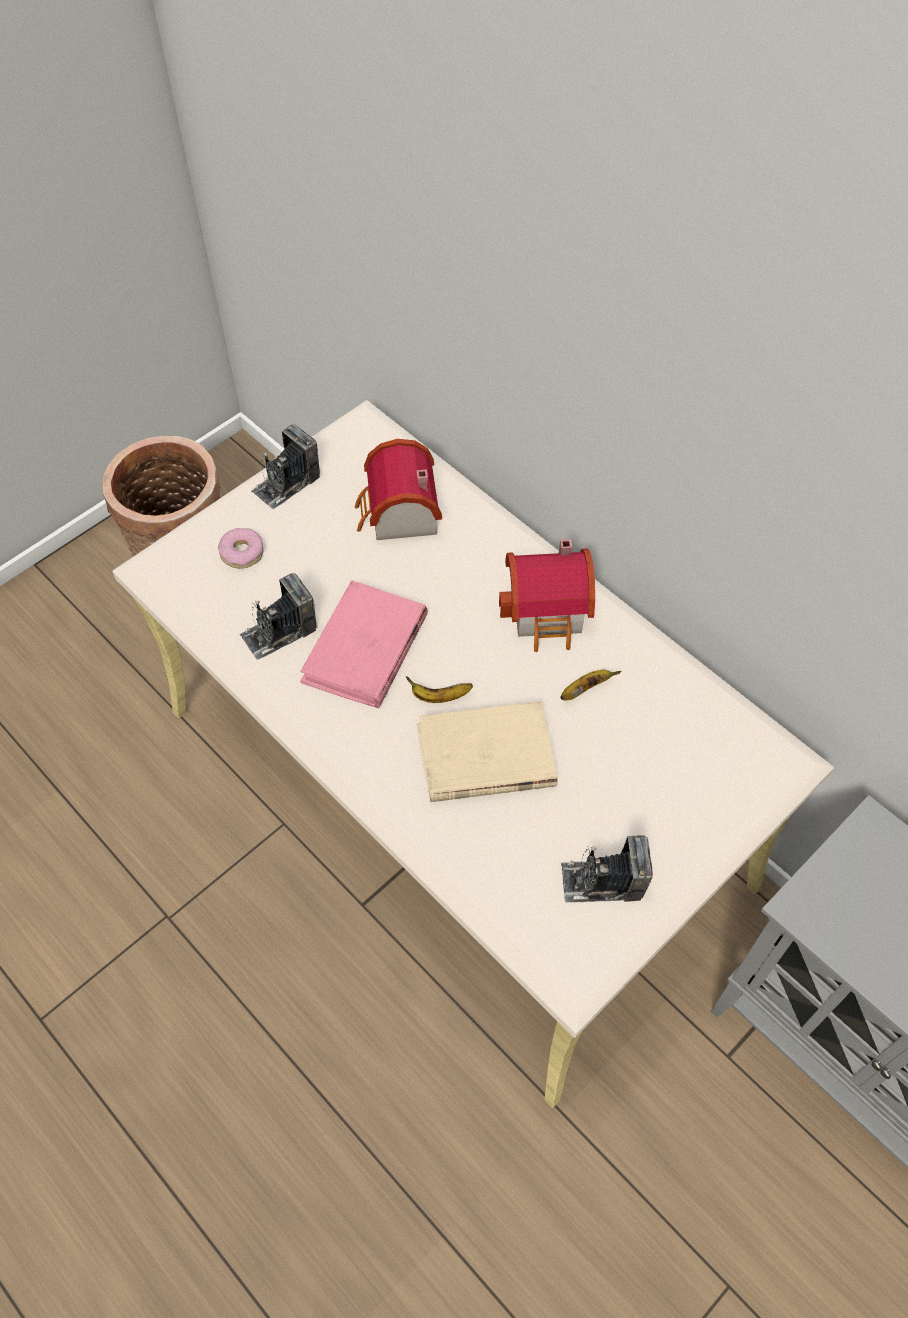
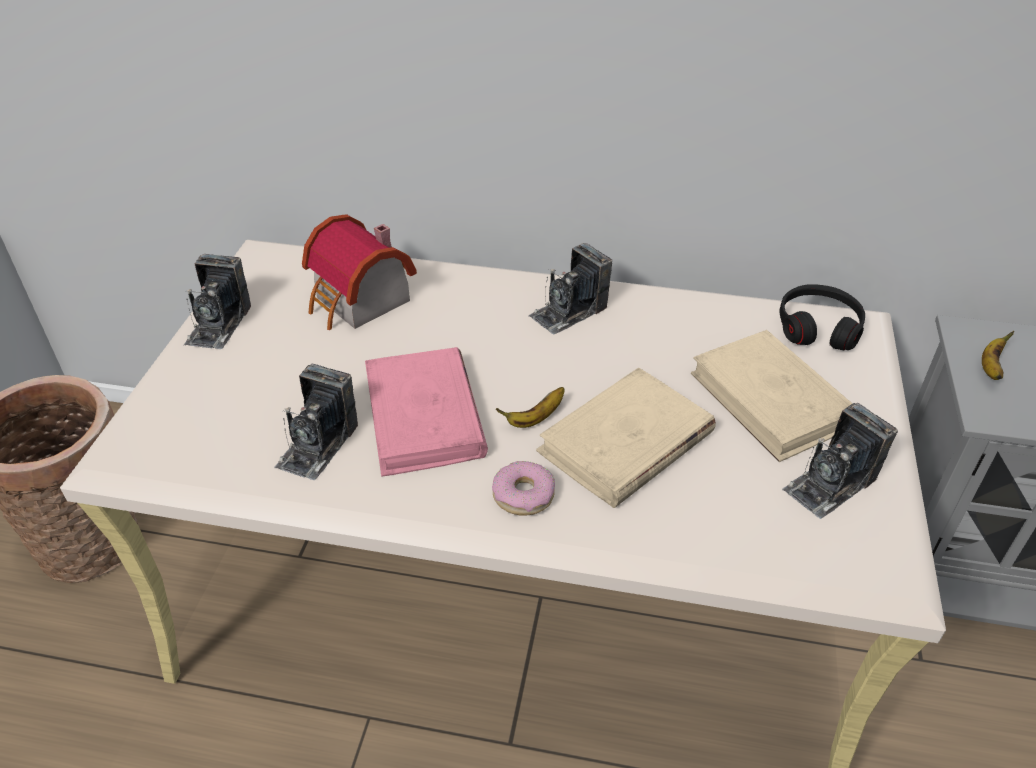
camera: 35 degrees left, 15 degrees down
donut [218,528,264,569] -> donut moved to [492,461,555,516]
toy house [499,539,595,652] -> camera [528,243,612,334]
banana [560,670,622,701] -> banana moved to [982,330,1014,380]
none -> beige book [691,330,853,462]
none -> black headphones [780,284,865,350]

